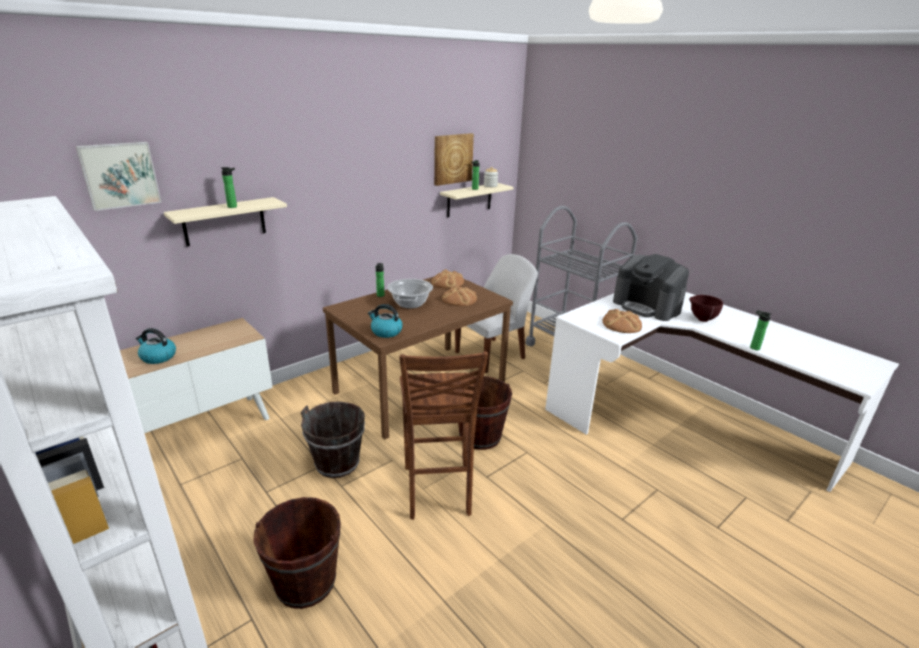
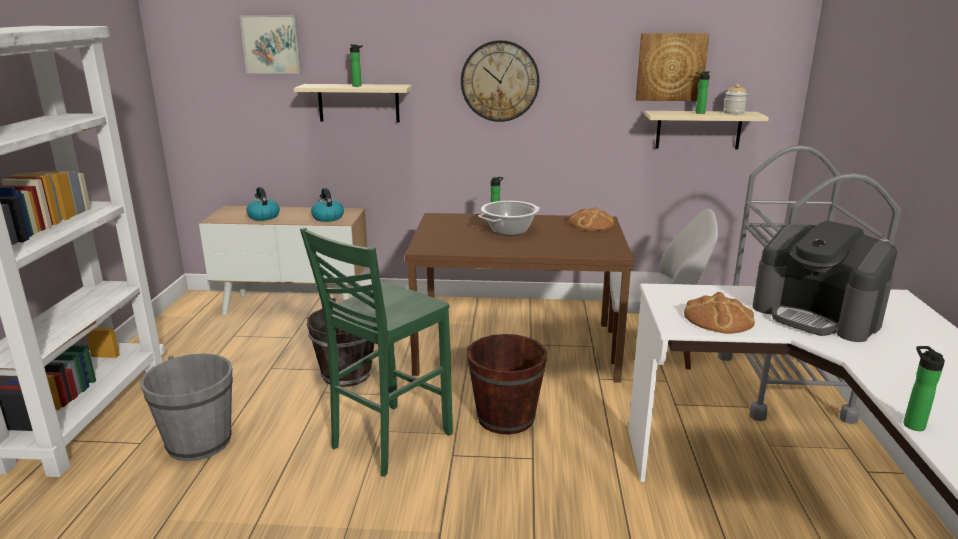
camera: 45 degrees right, 5 degrees down
brown bucket [253,497,341,609] -> grey bucket [140,353,233,461]
kettle [368,304,403,338] -> kettle moved to [311,188,344,222]
brown stool [399,351,488,520] -> green stool [300,227,453,477]
bread [442,285,477,306] -> none
coffee machine [613,254,689,321] -> coffee machine turned 45 degrees counterclockwise [752,221,897,342]
brown bowl [689,295,723,322] -> none
none -> wall clock [461,40,539,122]

